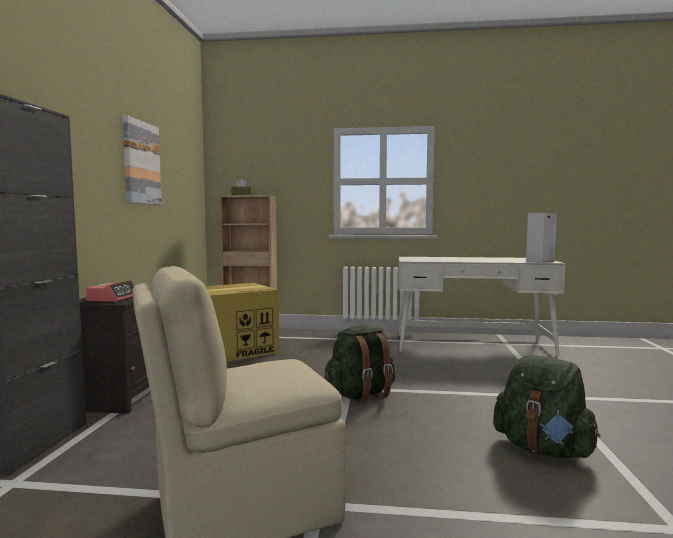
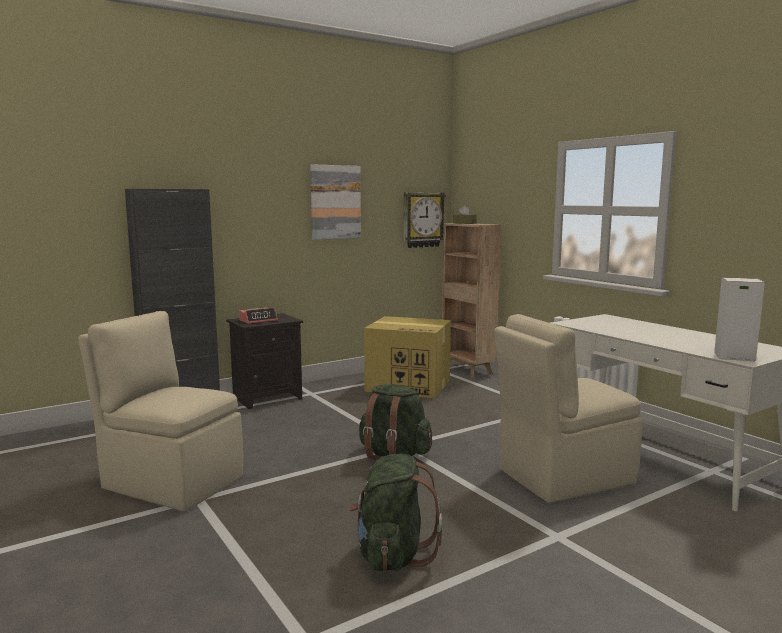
camera: 50 degrees right, 5 degrees up
none -> wall clock [404,193,446,248]
none -> beige chair [494,314,643,503]

